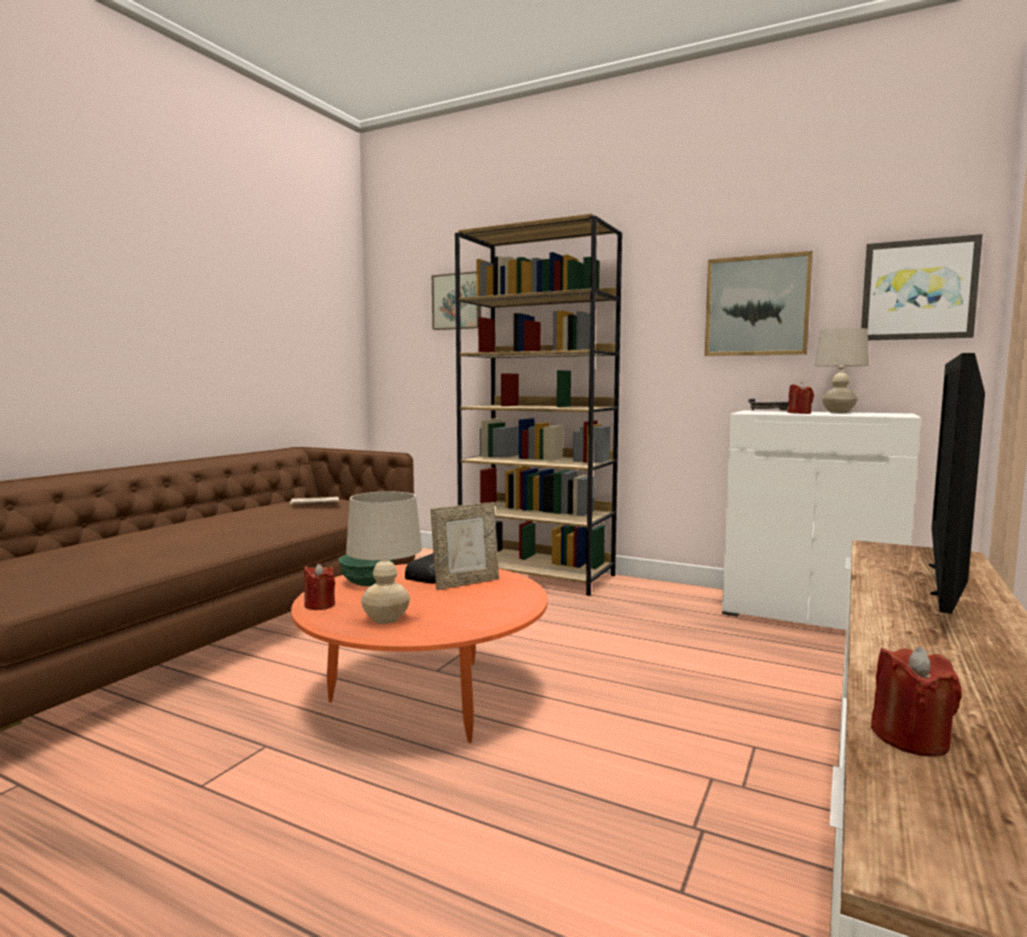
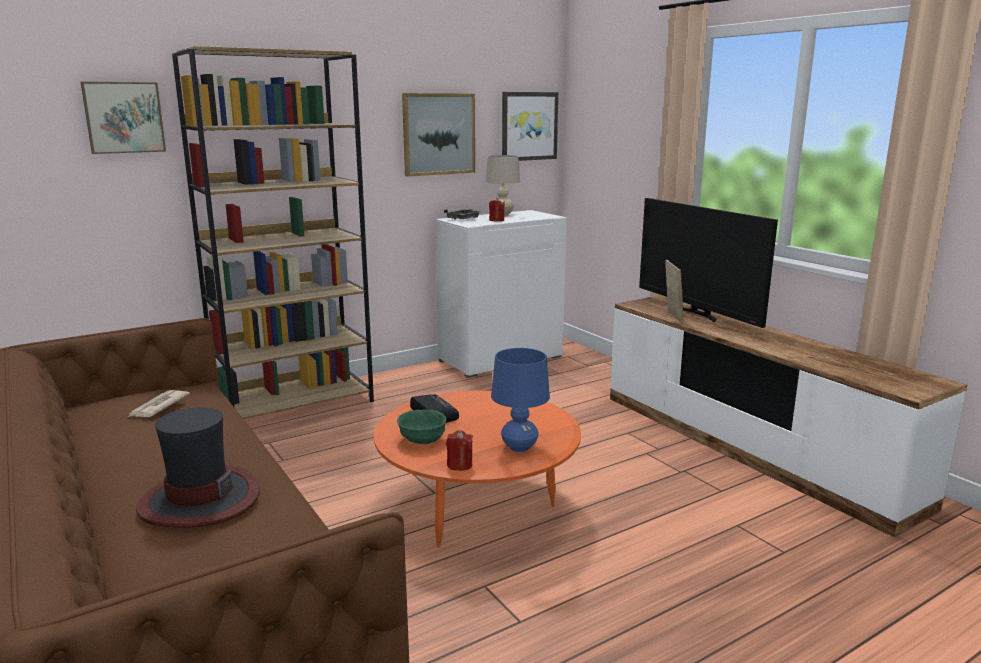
camera: 60 degrees left, 10 degrees up
beige table lamp [346,491,422,624] -> blue table lamp [491,348,550,452]
picture frame [431,502,499,590] -> picture frame moved to [665,260,684,324]
red candle [871,646,962,757] -> none
none -> hat [136,407,260,528]

